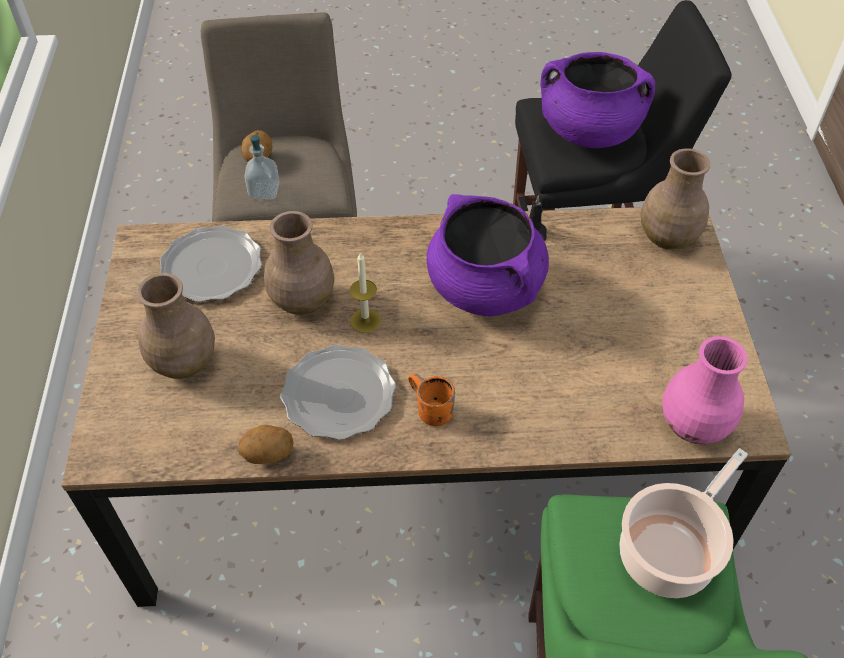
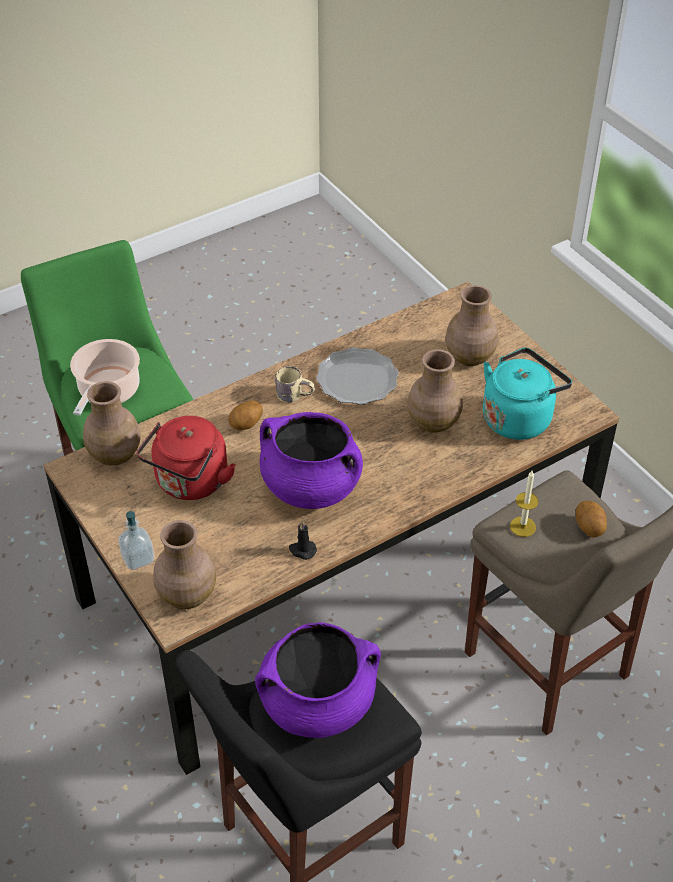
camera: 150 degrees right, 5 degrees down
plate [160,225,262,302] -> turquoise kettle [483,347,572,440]
potato [239,425,294,464] -> potato moved to [228,400,263,430]
soap dispenser [245,133,280,199] -> soap dispenser moved to [118,511,154,570]
candle [350,252,381,333] -> candle moved to [510,471,539,537]
orange mug [408,373,455,426] -> beige mug [275,366,315,403]
pink vase [662,336,748,444] -> brown vase [83,381,141,465]
none -> red kettle [137,416,236,500]

